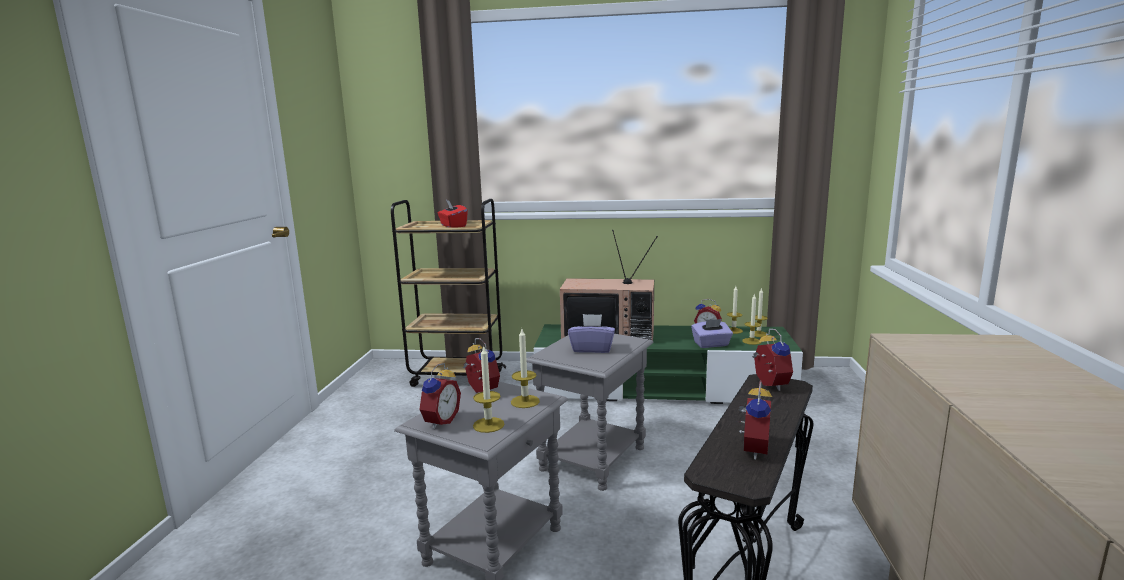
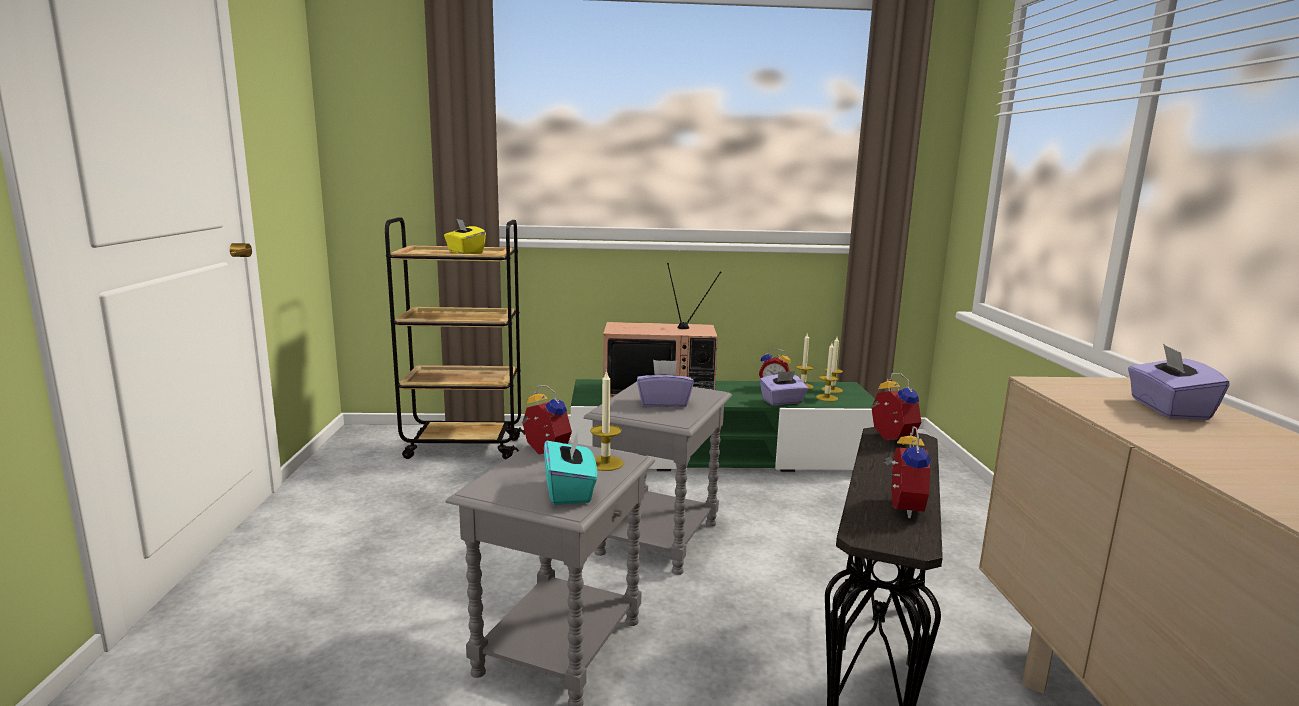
camera: 10 degrees left, 0 degrees up
alarm clock [419,363,461,429] -> none
red tissue box [437,200,468,228] -> yellow tissue box [444,219,486,254]
candle [473,345,505,433] -> turquoise tissue box [544,431,597,505]
none -> purple tissue box [1128,344,1230,420]

